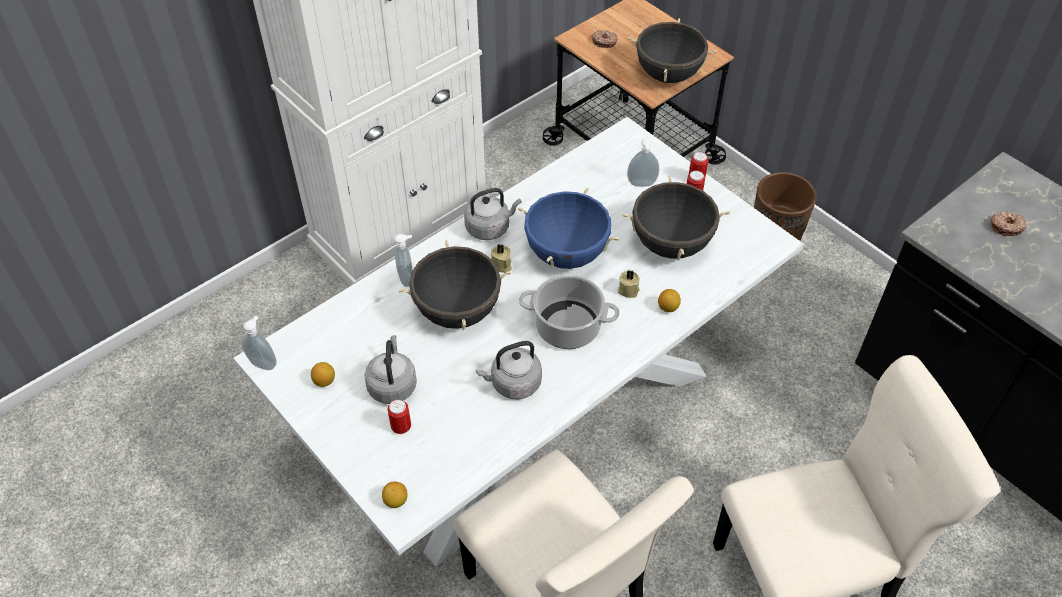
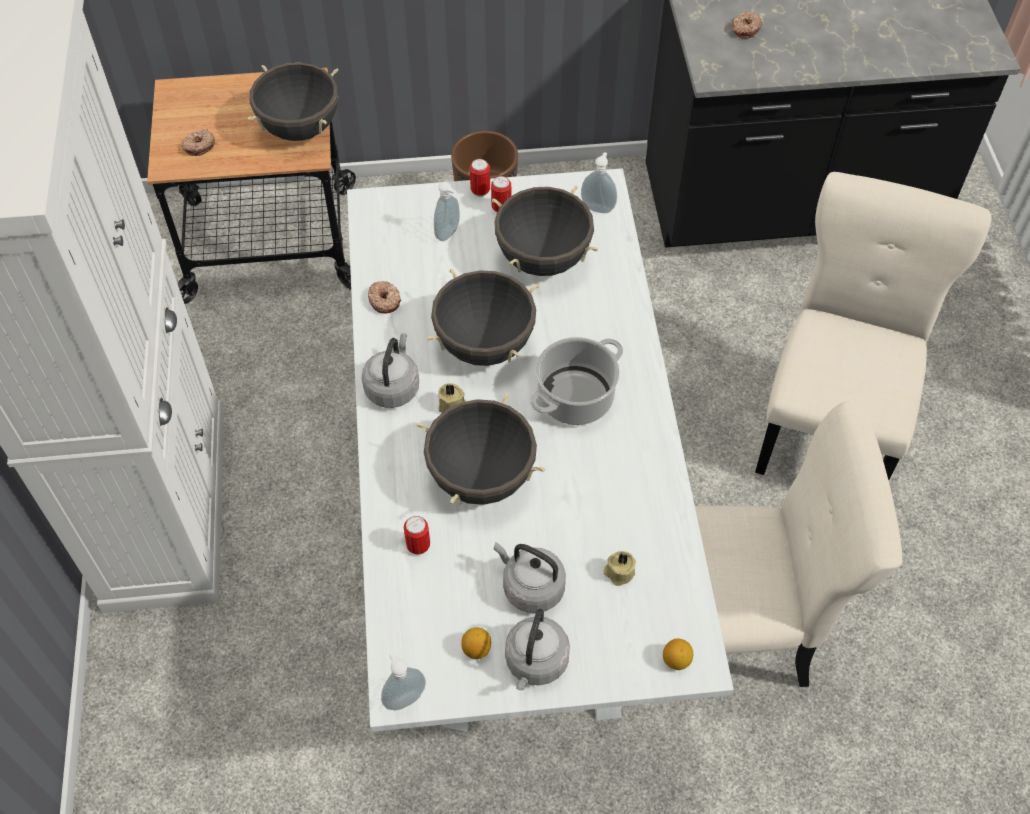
camera: 55 degrees left, 5 degrees up
can [388,399,411,434] -> can moved to [404,516,430,554]
soap dispenser [394,234,412,287] -> soap dispenser moved to [581,152,617,213]
grey kettle [476,341,542,399] -> grey kettle moved to [505,609,570,690]
blue cooking pot [518,187,619,269] -> black cooking pot [426,269,539,366]
beige candle [617,270,640,298] -> beige candle moved to [604,551,636,586]
lemon [658,289,681,312] -> none
none -> donut [368,281,401,314]

